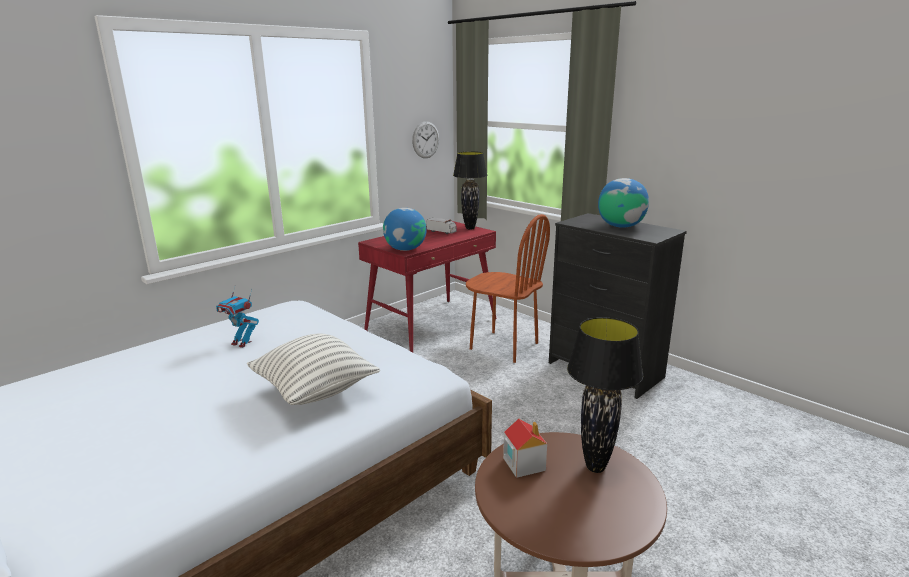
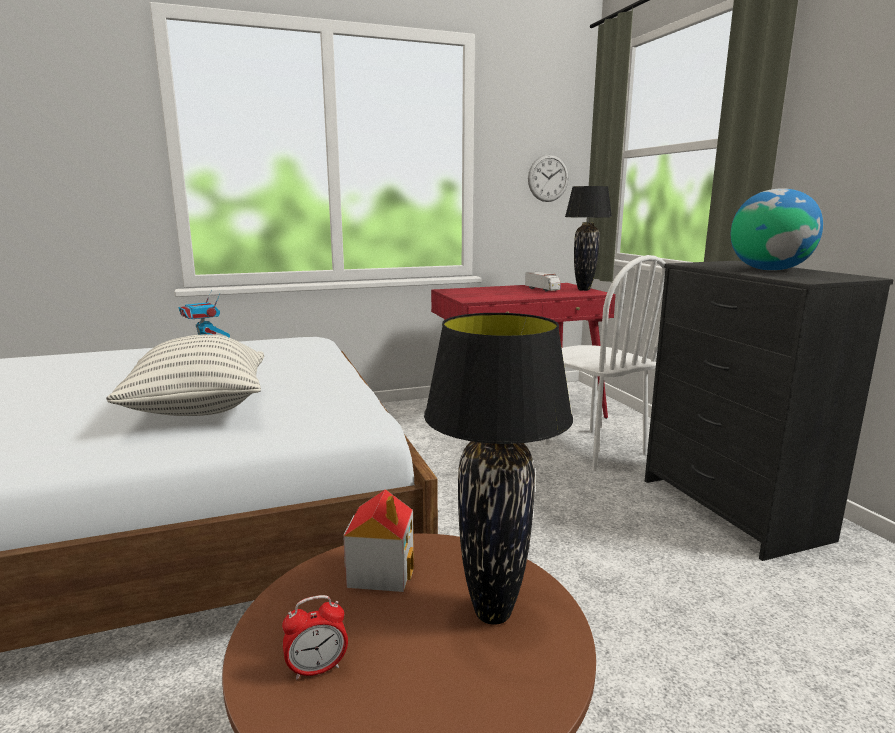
camera: 25 degrees right, 5 degrees down
globe [383,208,427,251] -> none
brown chair [466,214,550,363] -> white chair [544,255,665,471]
none -> alarm clock [282,595,348,679]

